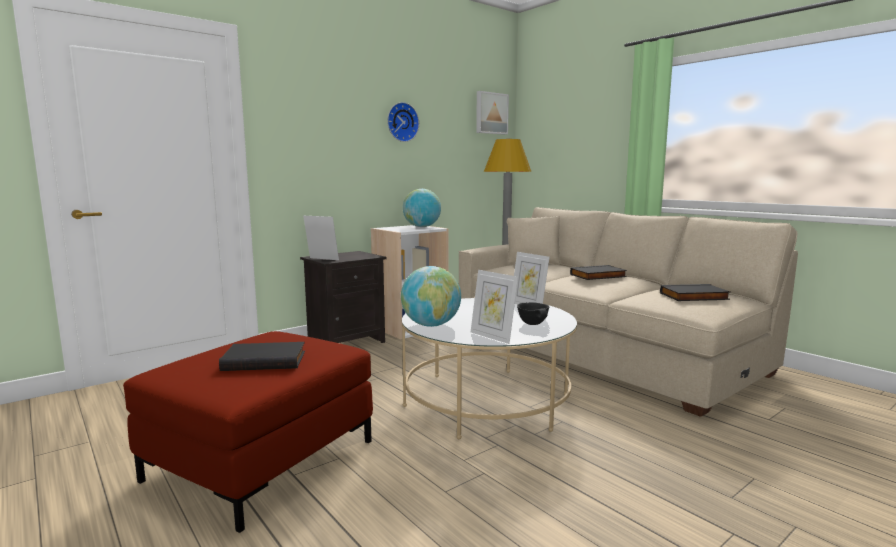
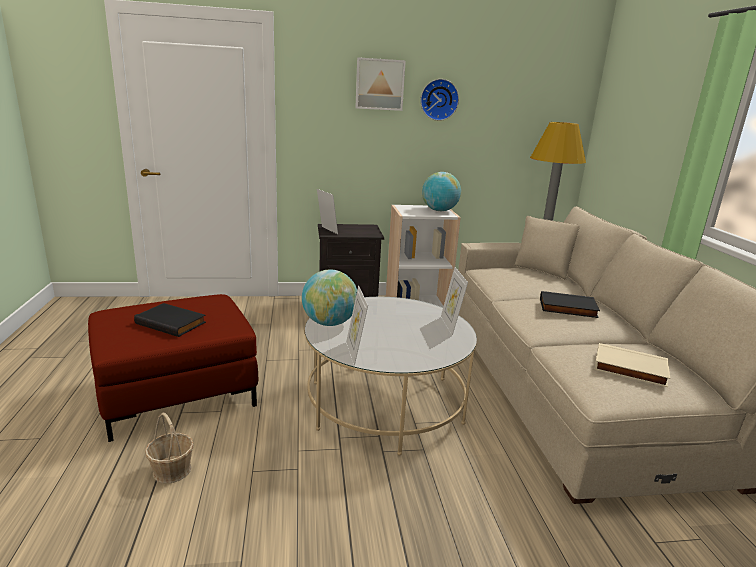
camera: 30 degrees right, 10 degrees up
picture [476,91,509,135] -> picture moved to [355,57,406,111]
black bowl [517,302,549,325] -> none
black book [660,284,730,301] -> beige book [594,343,670,387]
none -> basket [145,412,194,483]

